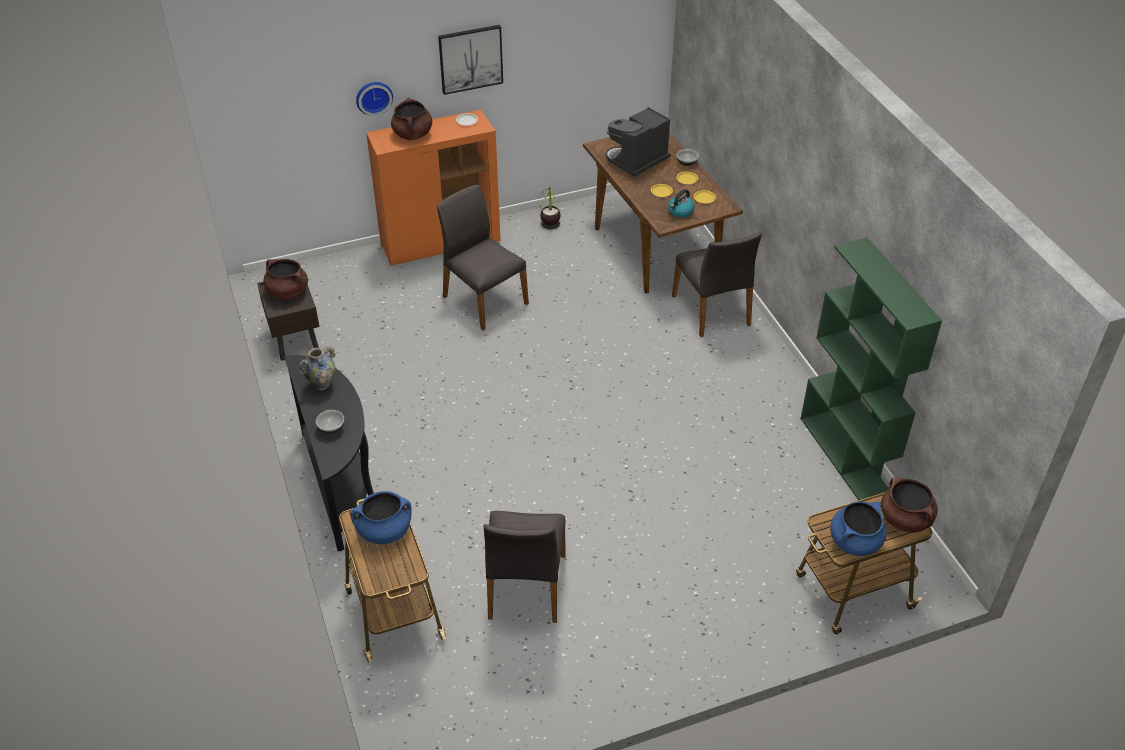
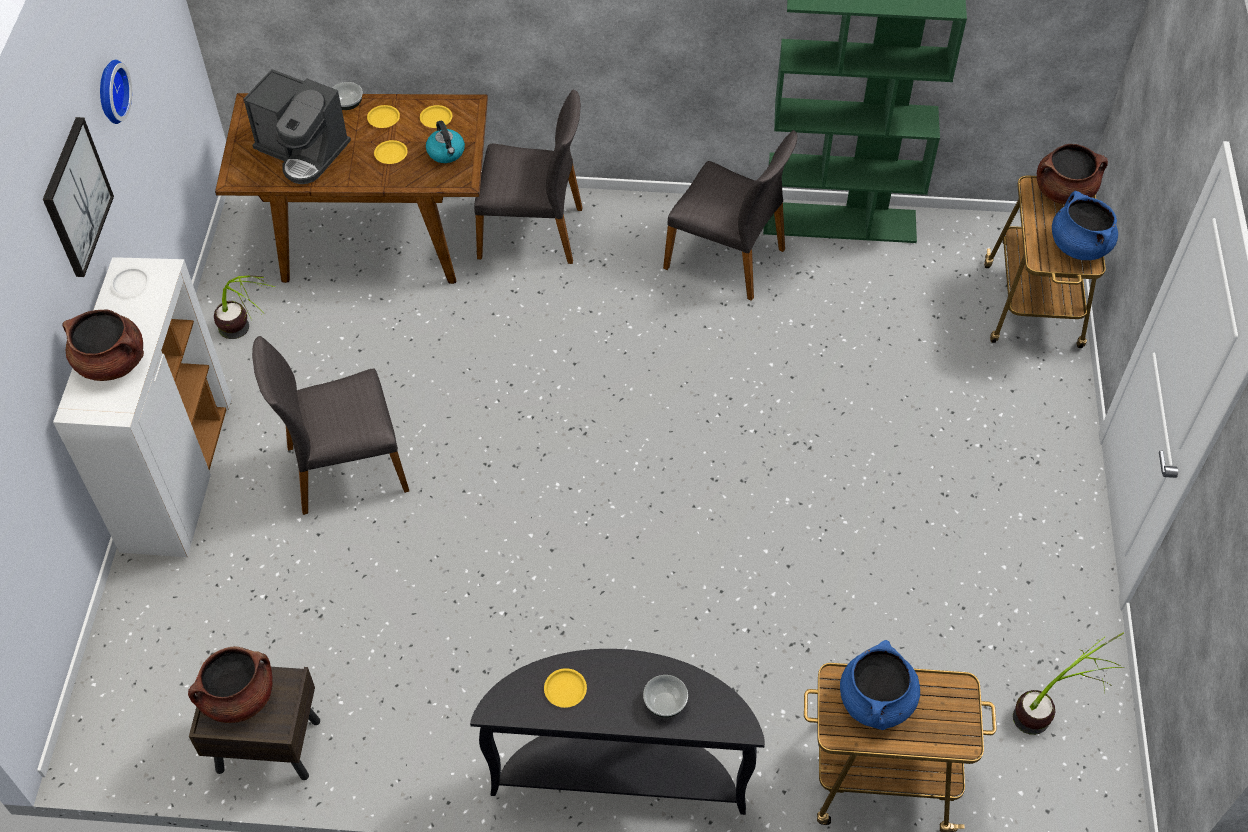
camera: 65 degrees left, 10 degrees up
vase [299,346,336,390] -> yellow plate [544,668,587,708]
wall clock [356,82,393,116] -> wall clock moved to [100,60,132,124]
orange cabinet [366,110,501,266] -> white cabinet [53,257,232,557]
grey chair [484,511,566,623] -> grey chair moved to [663,130,798,301]
coffee machine [606,107,671,177] -> coffee machine turned 45 degrees counterclockwise [244,69,351,184]
none -> potted plant [1013,632,1125,735]

